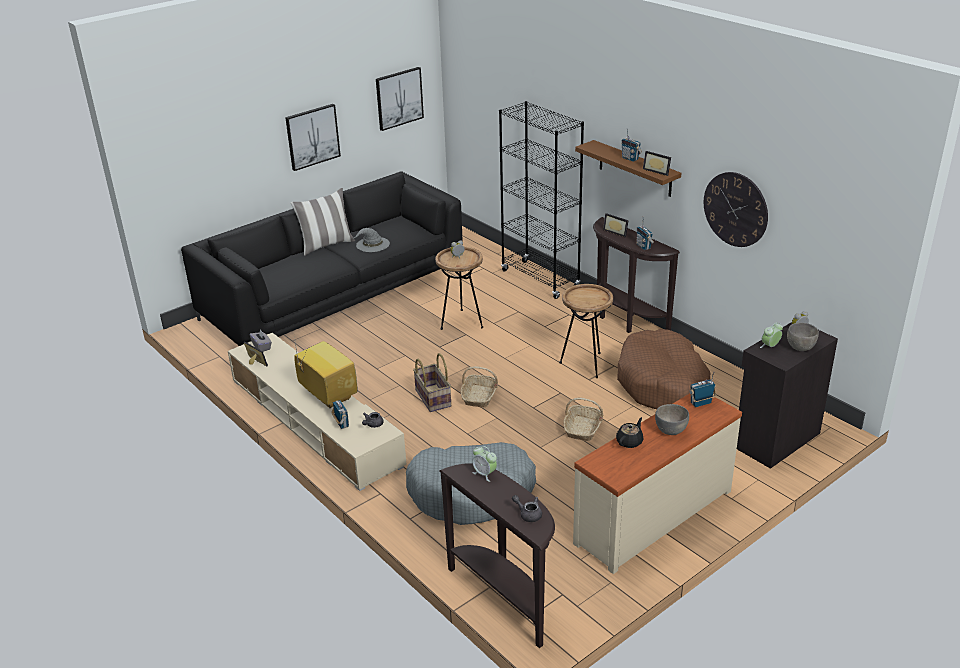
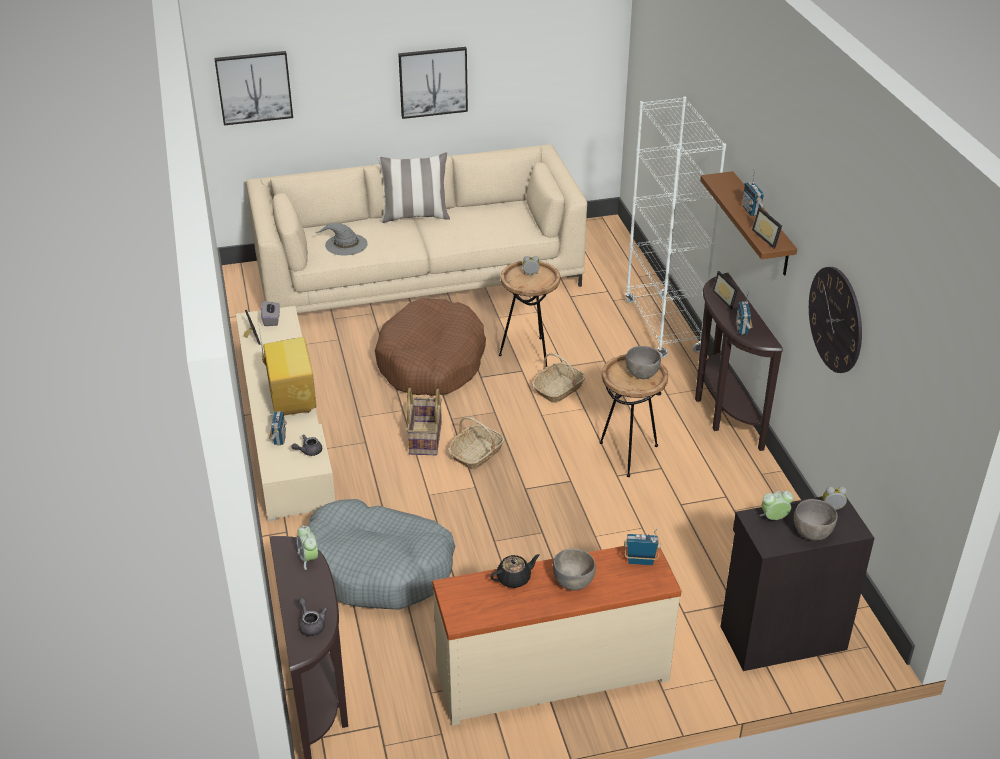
camera: 25 degrees right, 5 degrees up
black sofa [181,171,463,346] -> beige sofa [246,144,587,313]
grey hat [353,228,390,252] -> grey hat moved to [316,223,368,256]
picture [376,67,424,131] -> picture moved to [214,51,293,125]
black bookcase [499,101,584,299] -> white bookcase [625,96,726,358]
basket [563,398,603,441] -> basket moved to [532,353,585,403]
brown dog bed [617,329,711,409] -> brown dog bed moved to [375,298,486,396]
none -> grey bowl [625,346,661,379]

